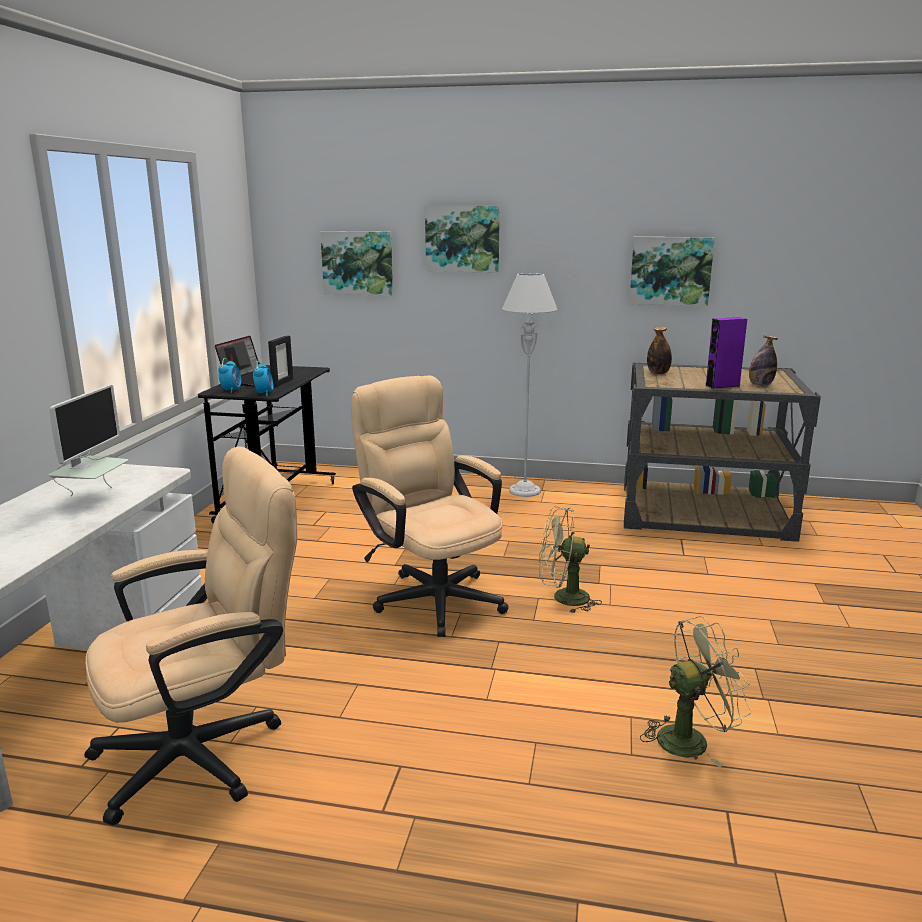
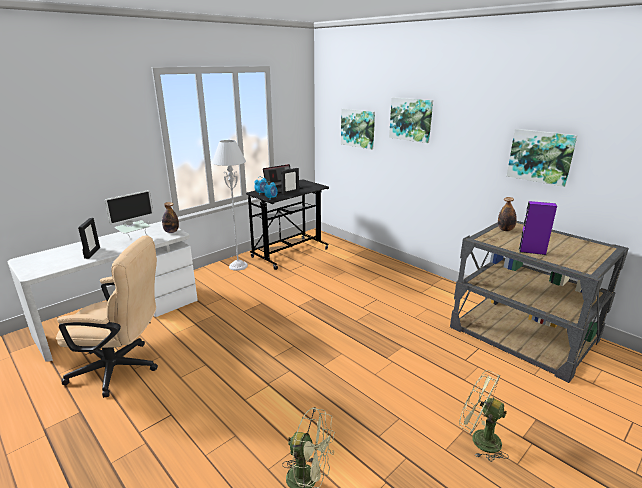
camera: 35 degrees right, 5 degrees up
beige office chair [351,376,509,637] -> none
grey floor lamp [502,273,558,497] -> grey floor lamp moved to [212,140,248,271]
green fan [539,506,602,613] -> green fan moved to [459,370,509,462]
bottle [749,335,778,386] -> bottle moved to [162,202,179,233]
none -> picture frame [78,218,100,259]

